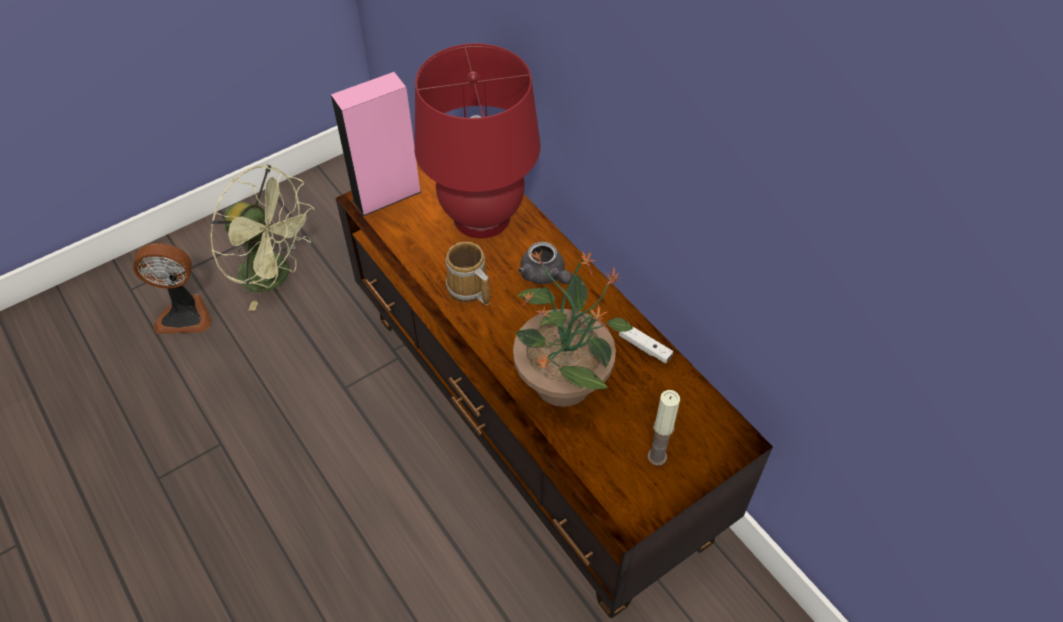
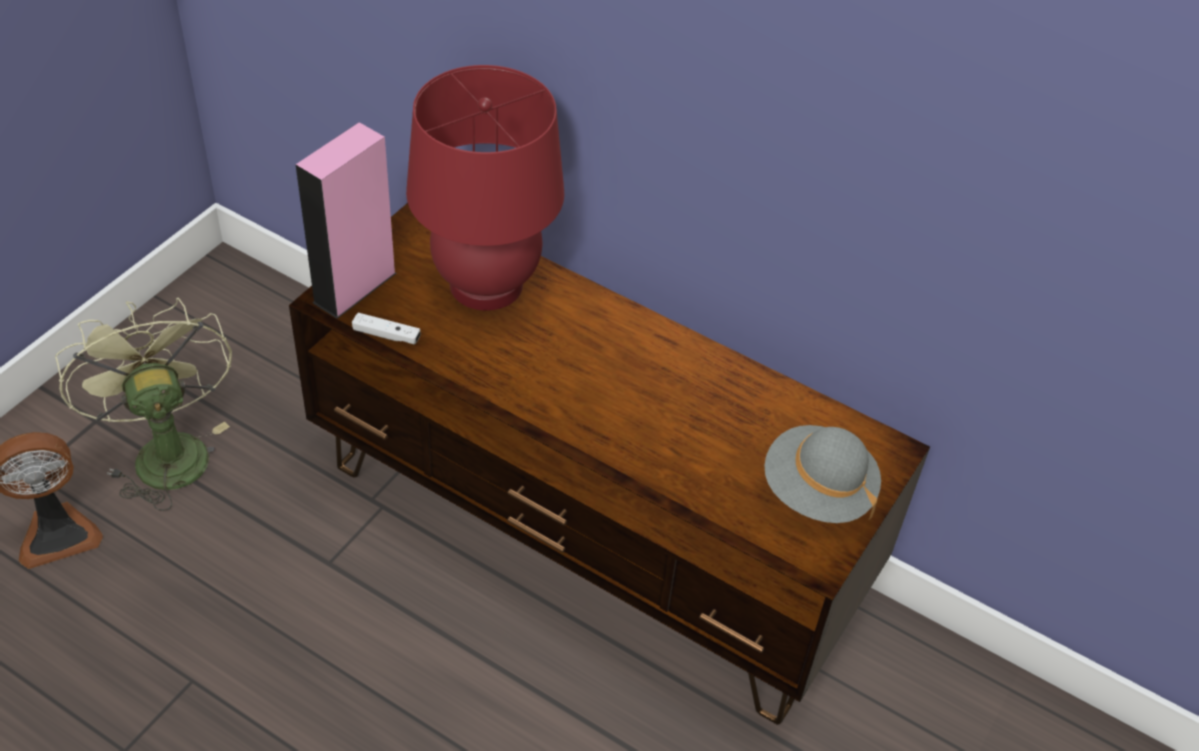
camera: 25 degrees left, 5 degrees down
green fan [210,165,315,311] -> green fan turned 120 degrees counterclockwise [55,298,232,511]
mug [445,242,490,305] -> none
potted plant [513,250,633,407] -> none
grey teapot [518,242,572,284] -> none
white game controller [619,326,673,363] -> white game controller moved to [352,313,421,344]
candle [647,390,680,466] -> grey hat [765,425,881,523]

